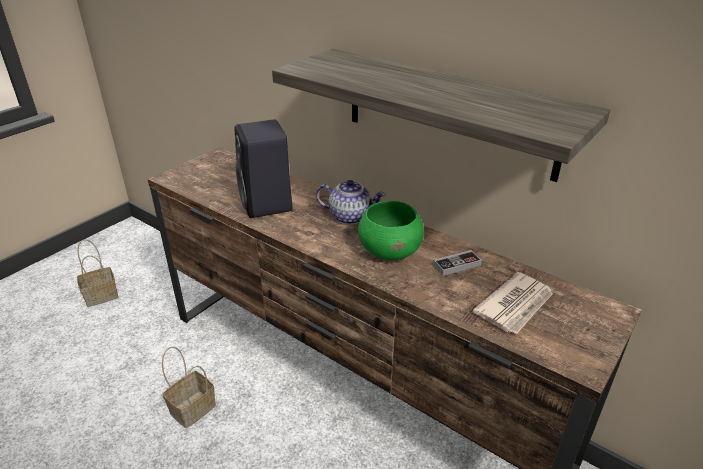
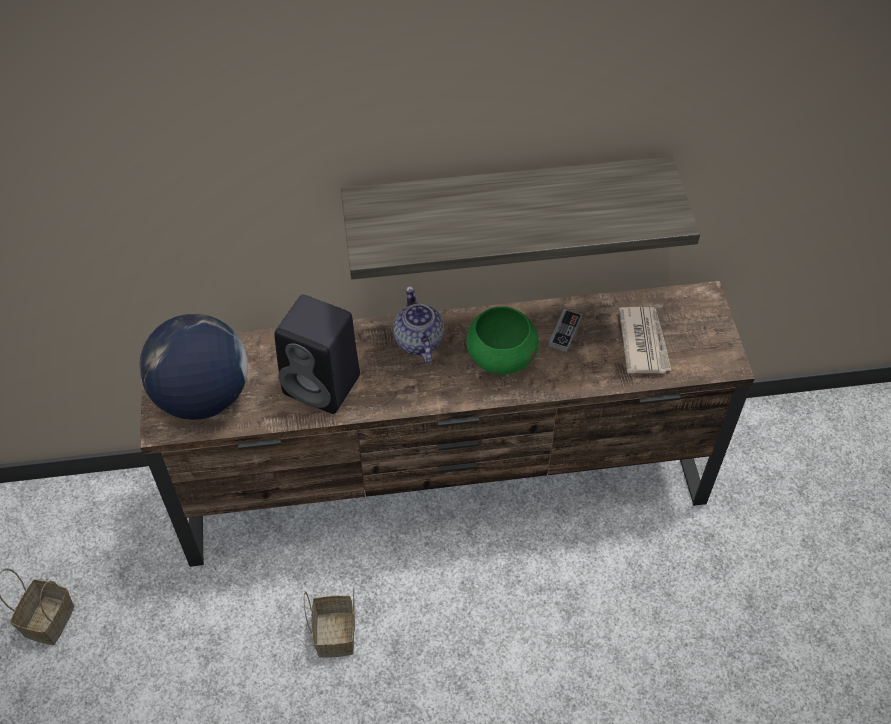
camera: 45 degrees left, 20 degrees up
teapot [316,180,386,225] -> teapot turned 75 degrees counterclockwise [393,286,444,363]
none -> globe [139,314,248,420]

